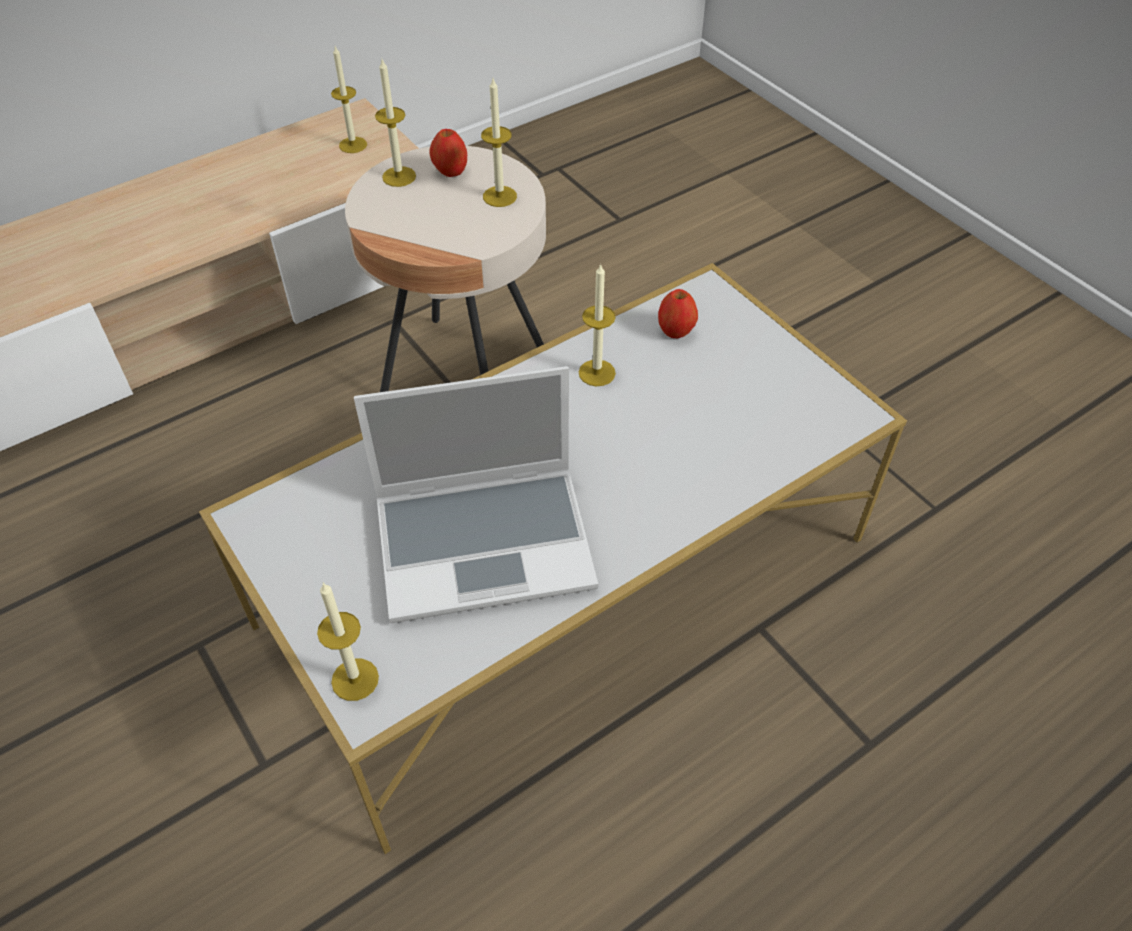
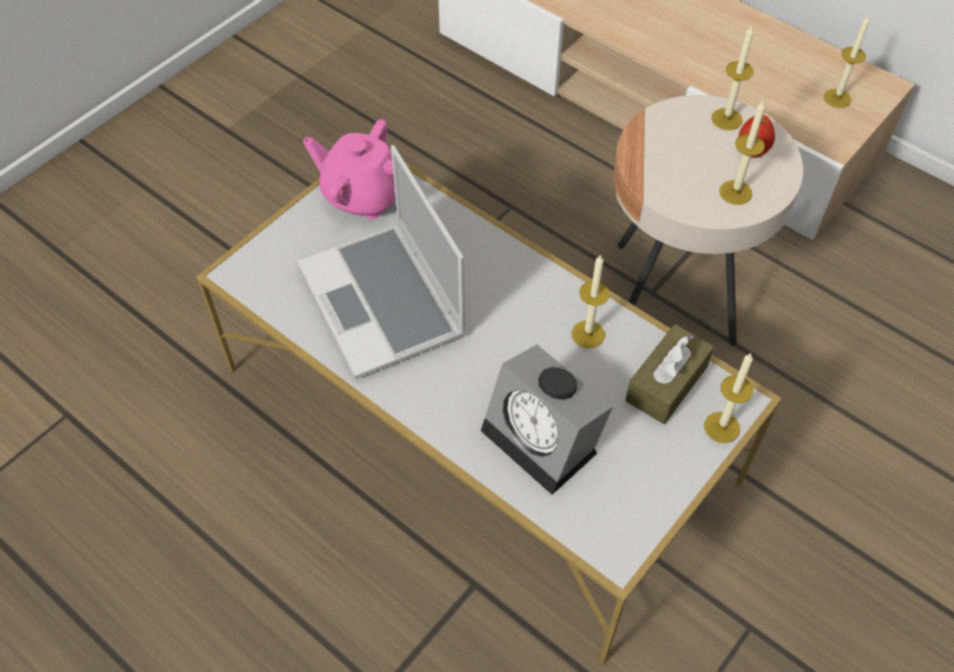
camera: 75 degrees right, 5 degrees up
candle [317,582,379,701] -> candle moved to [704,353,753,443]
apple [658,289,698,338] -> brown tissue box [626,324,714,424]
none -> pink teapot [303,119,409,220]
none -> alarm clock [481,344,613,495]

